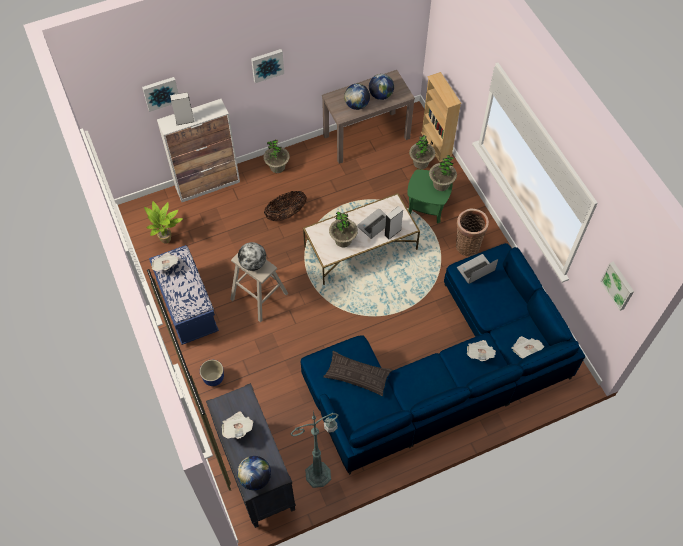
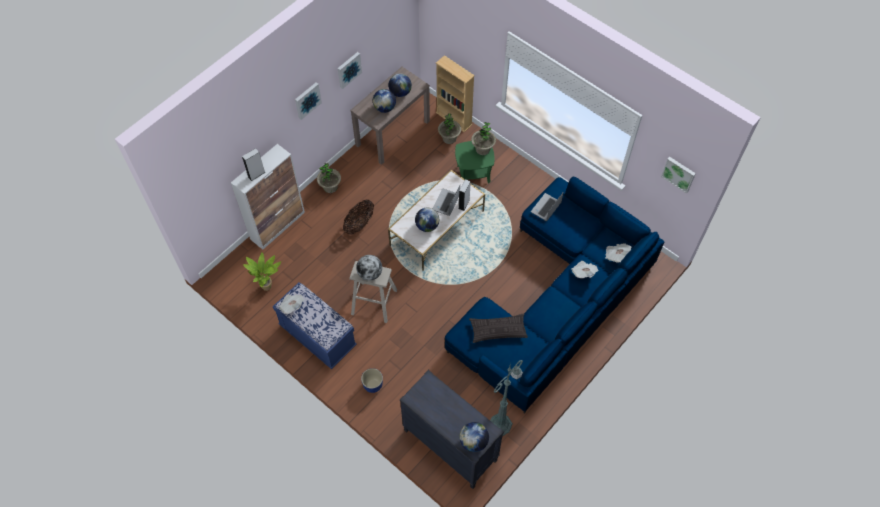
camera: 25 degrees left, 0 degrees up
picture [142,77,178,112] -> picture moved to [338,52,362,89]
newspaper [222,412,253,439] -> none
potted plant [329,212,358,247] -> globe [415,208,439,232]
basket [456,209,489,257] -> none

